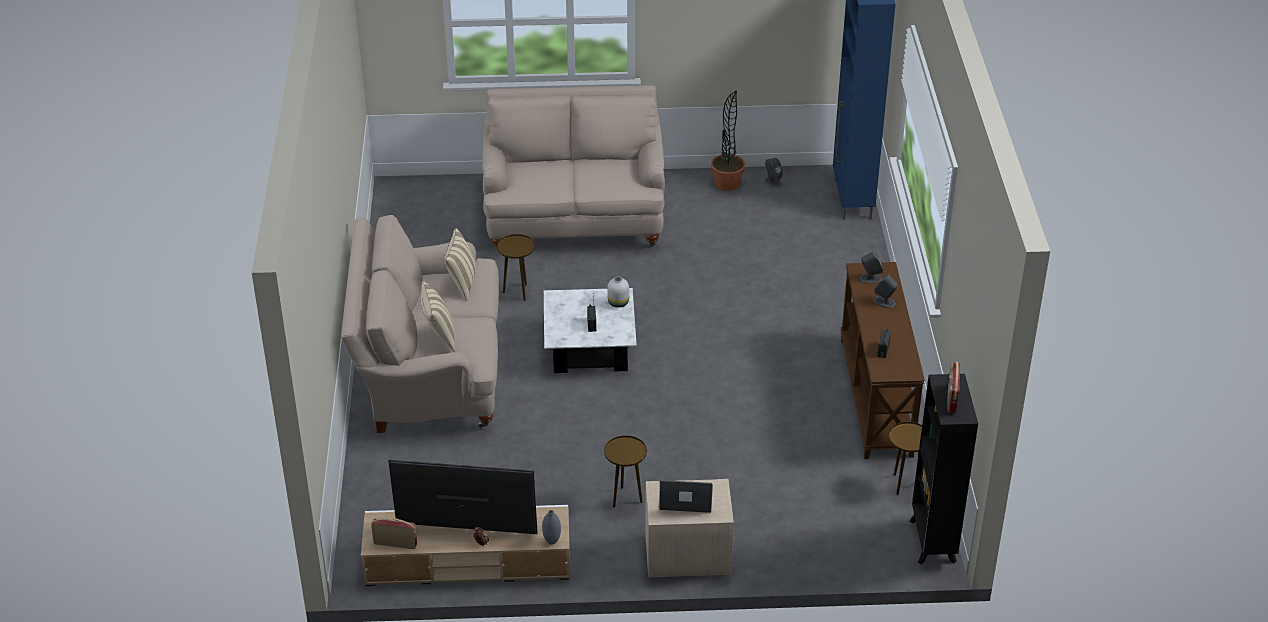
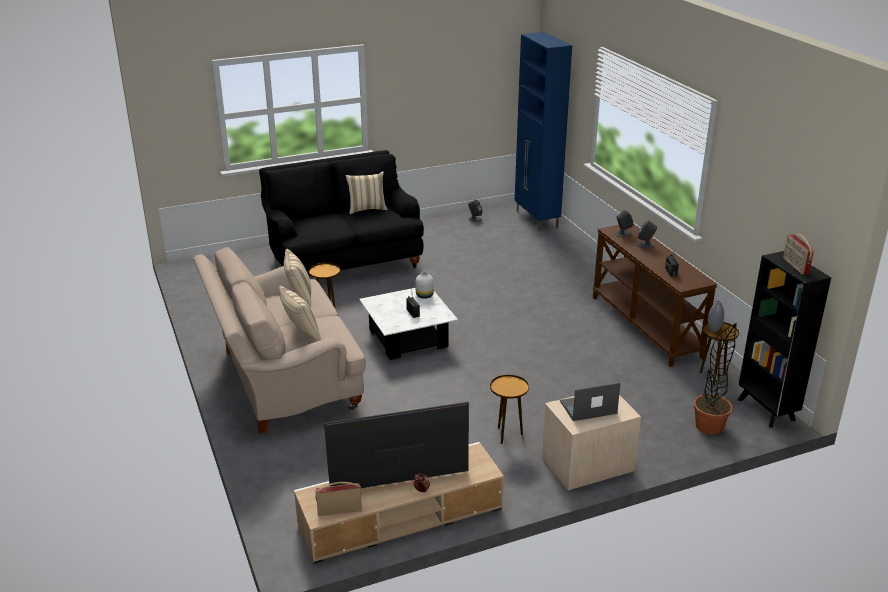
camera: 20 degrees left, 10 degrees down
beige sofa [482,85,665,247] -> black sofa [259,150,424,276]
grey vase [542,510,561,544] -> grey vase moved to [708,300,724,332]
potted plant [711,90,745,191] -> potted plant moved to [694,323,737,435]
none -> beige pillow [345,171,388,214]

